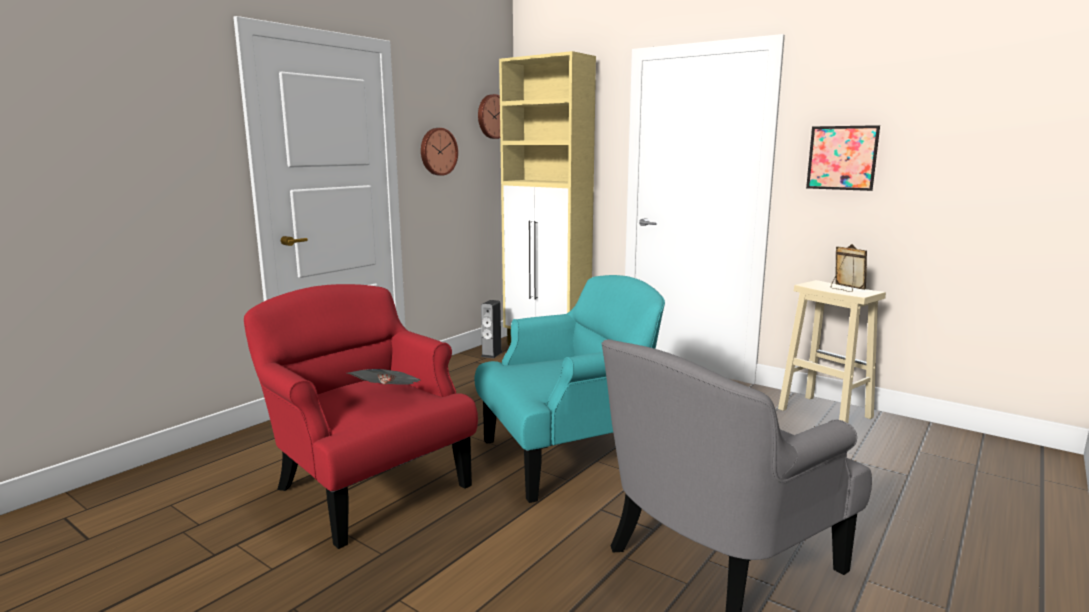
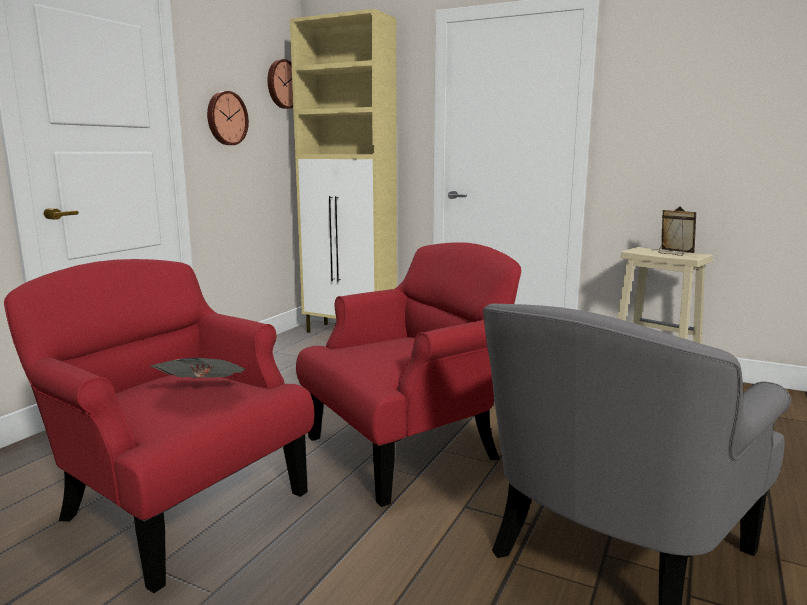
camera: 10 degrees left, 0 degrees up
turquoise armchair [475,275,665,503] -> red armchair [296,242,521,507]
speaker [481,300,502,358] -> none
picture [806,125,880,191] -> none

